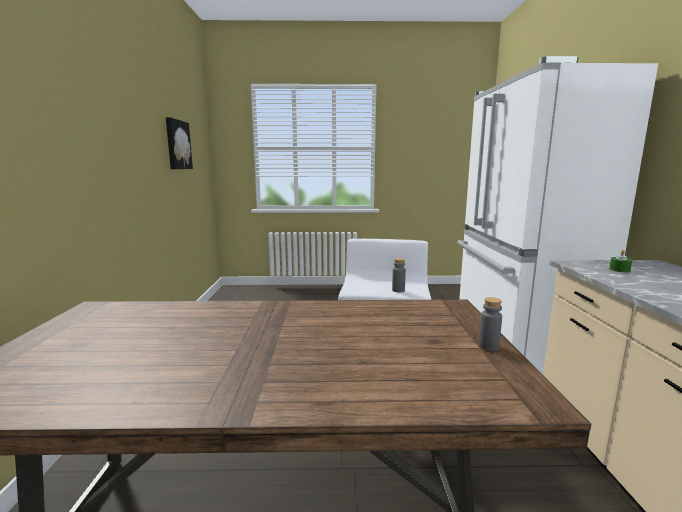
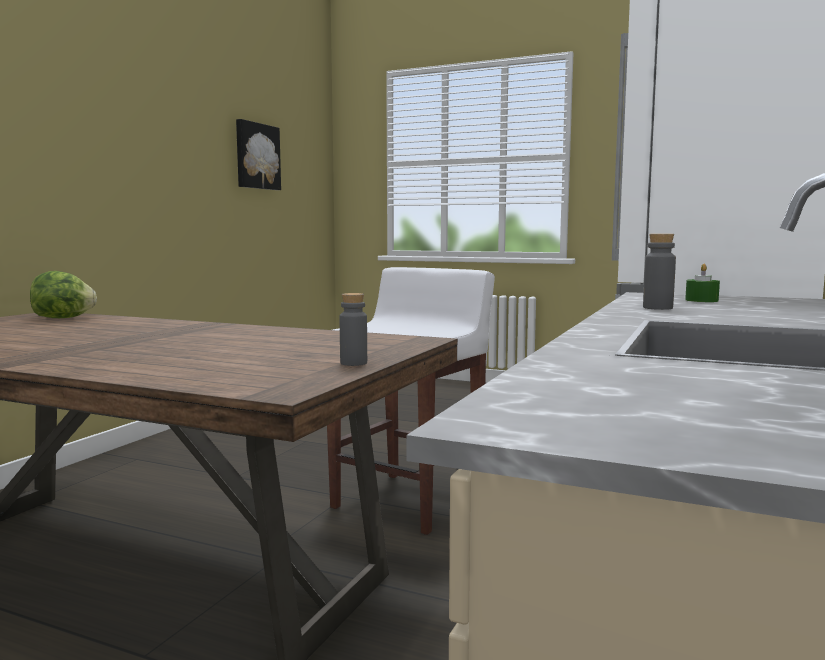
camera: 25 degrees right, 5 degrees down
grey bottle [392,258,406,293] -> grey bottle moved to [643,234,676,310]
none -> lettuce [30,271,97,318]

